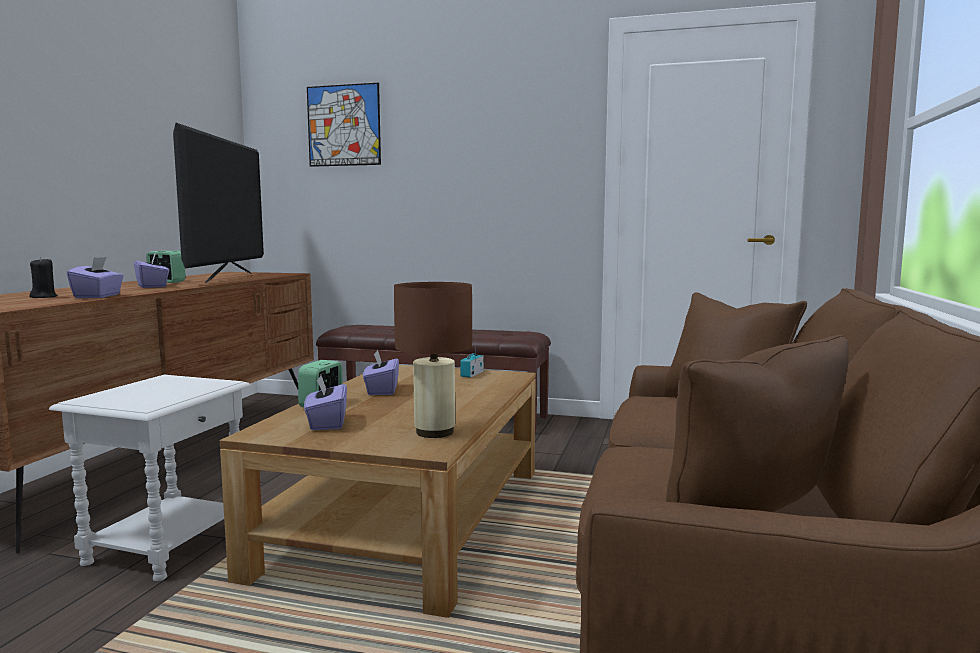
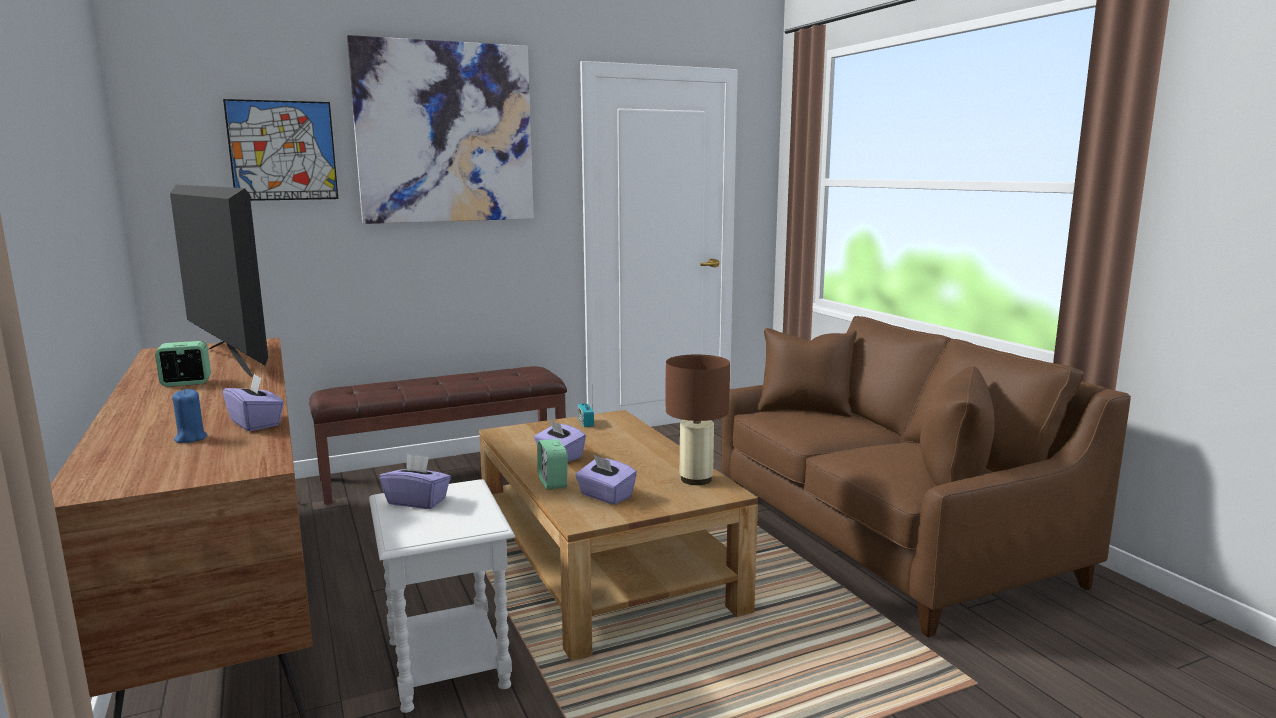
camera: 40 degrees left, 5 degrees up
black candle [29,257,58,298] -> blue candle [172,389,207,443]
purple tissue box [134,253,169,288] -> purple tissue box moved to [379,454,451,509]
none -> picture [347,35,534,224]

